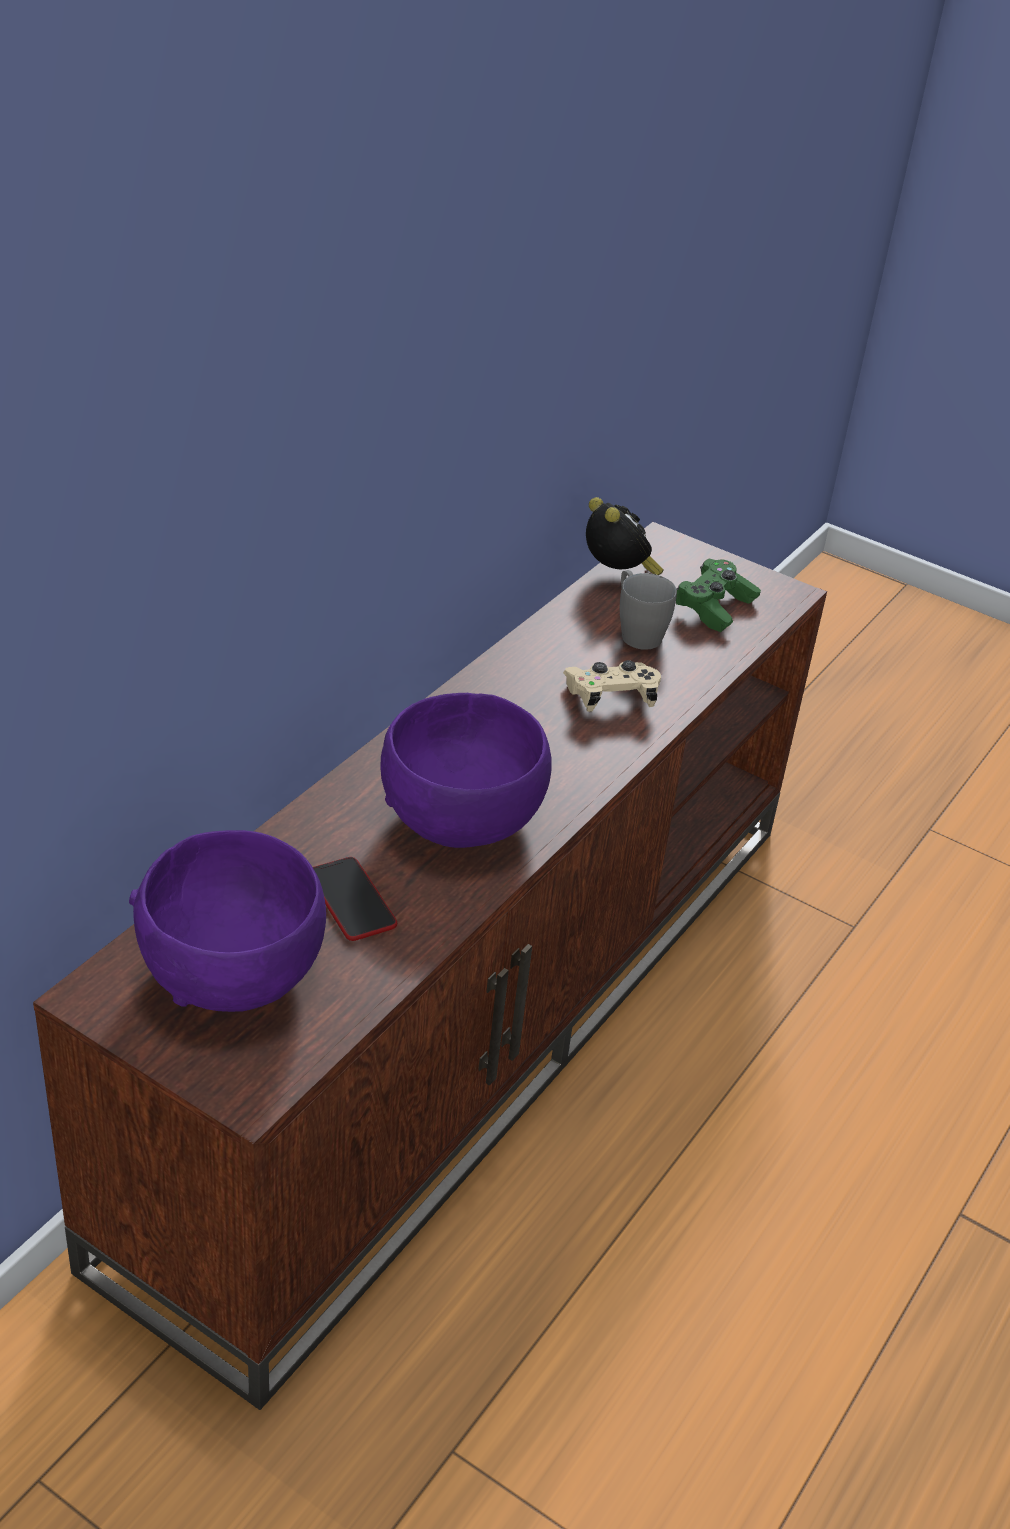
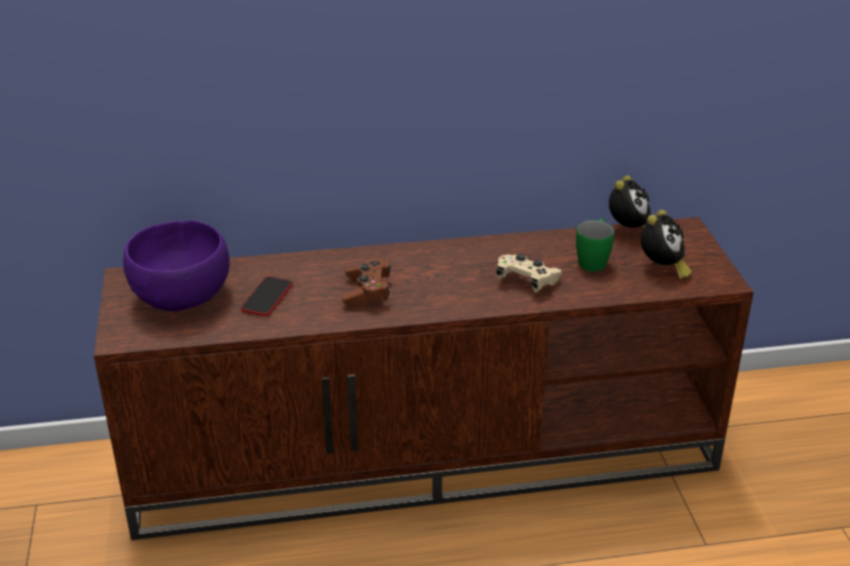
camera: 50 degrees right, 5 degrees down
purple bowl [381,693,552,848] -> brown game controller [342,258,391,308]
grey mug [620,570,677,650] -> green mug [576,219,614,272]
green game controller [676,559,761,632] -> alarm clock [641,210,692,279]

